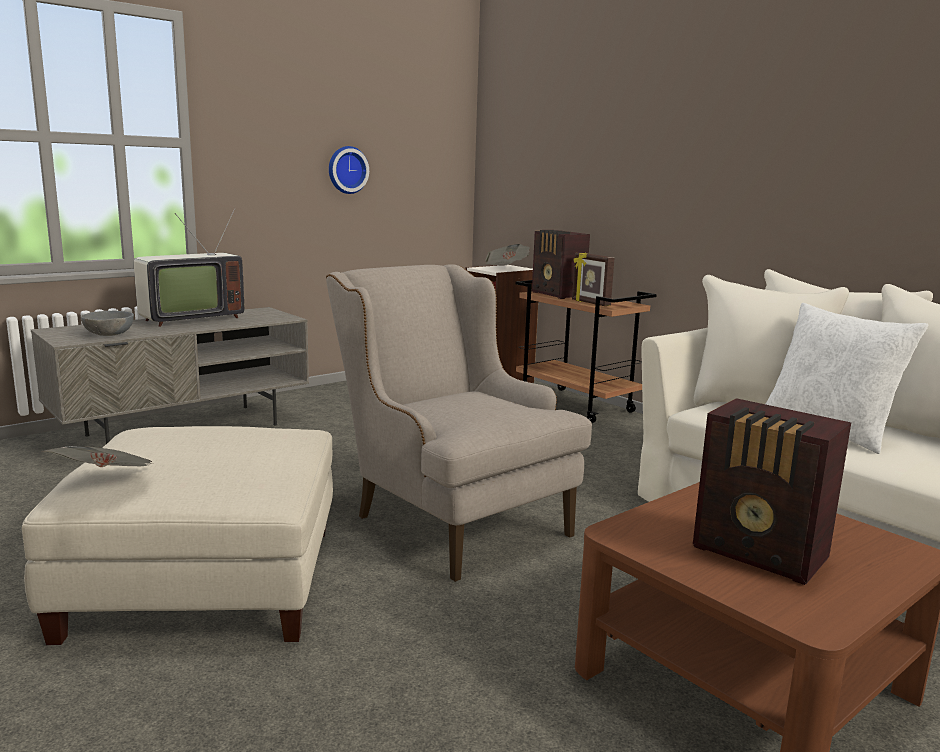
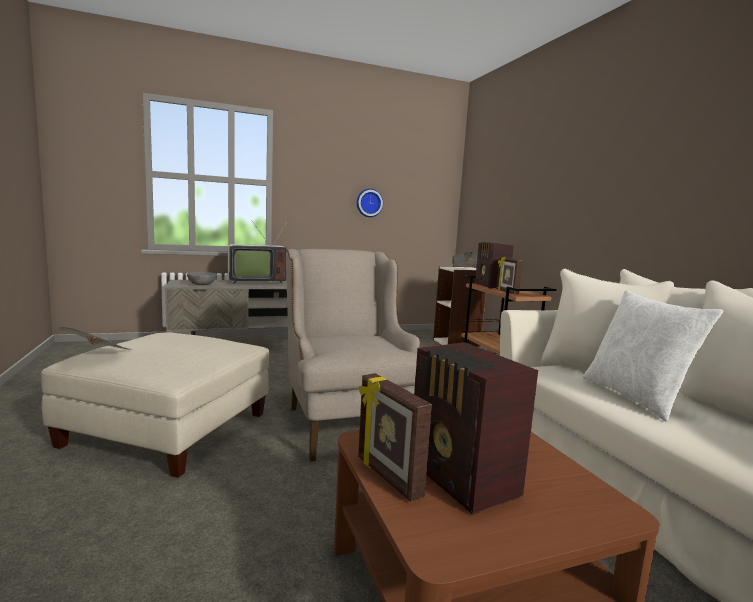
camera: 20 degrees right, 5 degrees down
none -> picture frame [358,373,432,502]

